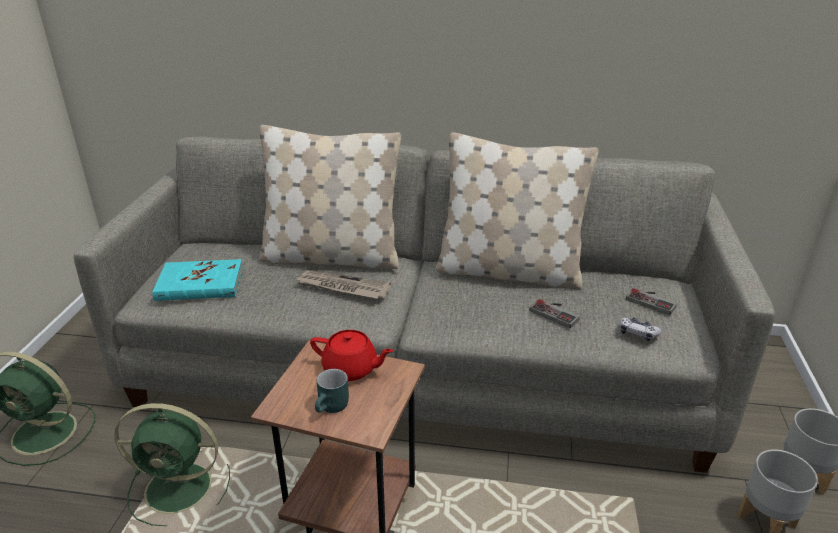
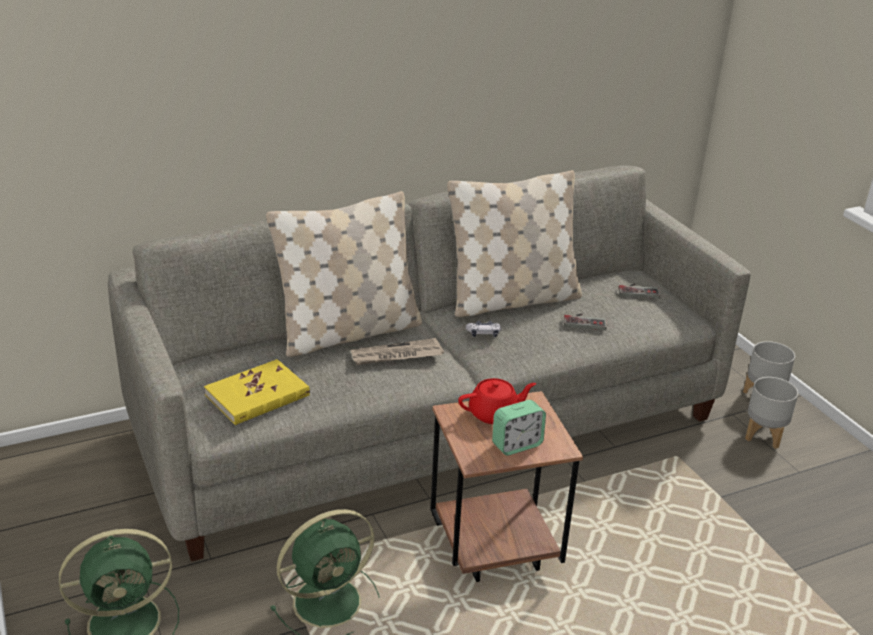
camera: 35 degrees left, 0 degrees up
turquoise book [152,259,243,301] -> yellow book [204,359,310,425]
turquoise mug [315,369,349,413] -> alarm clock [492,400,546,456]
game controller [620,317,661,341] -> game controller moved to [466,321,501,337]

